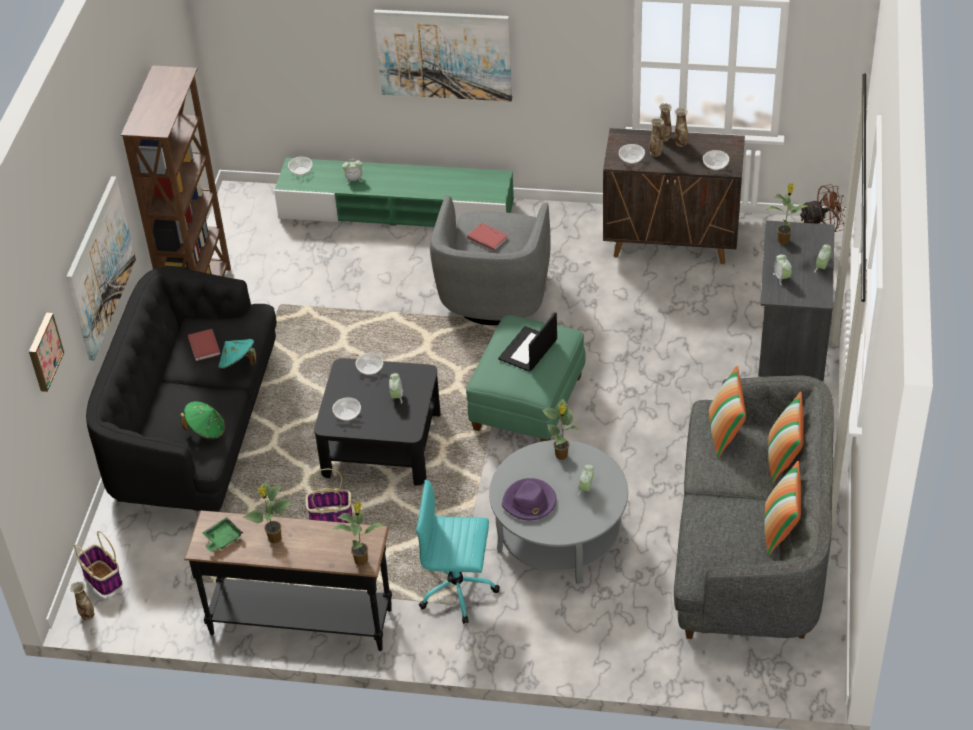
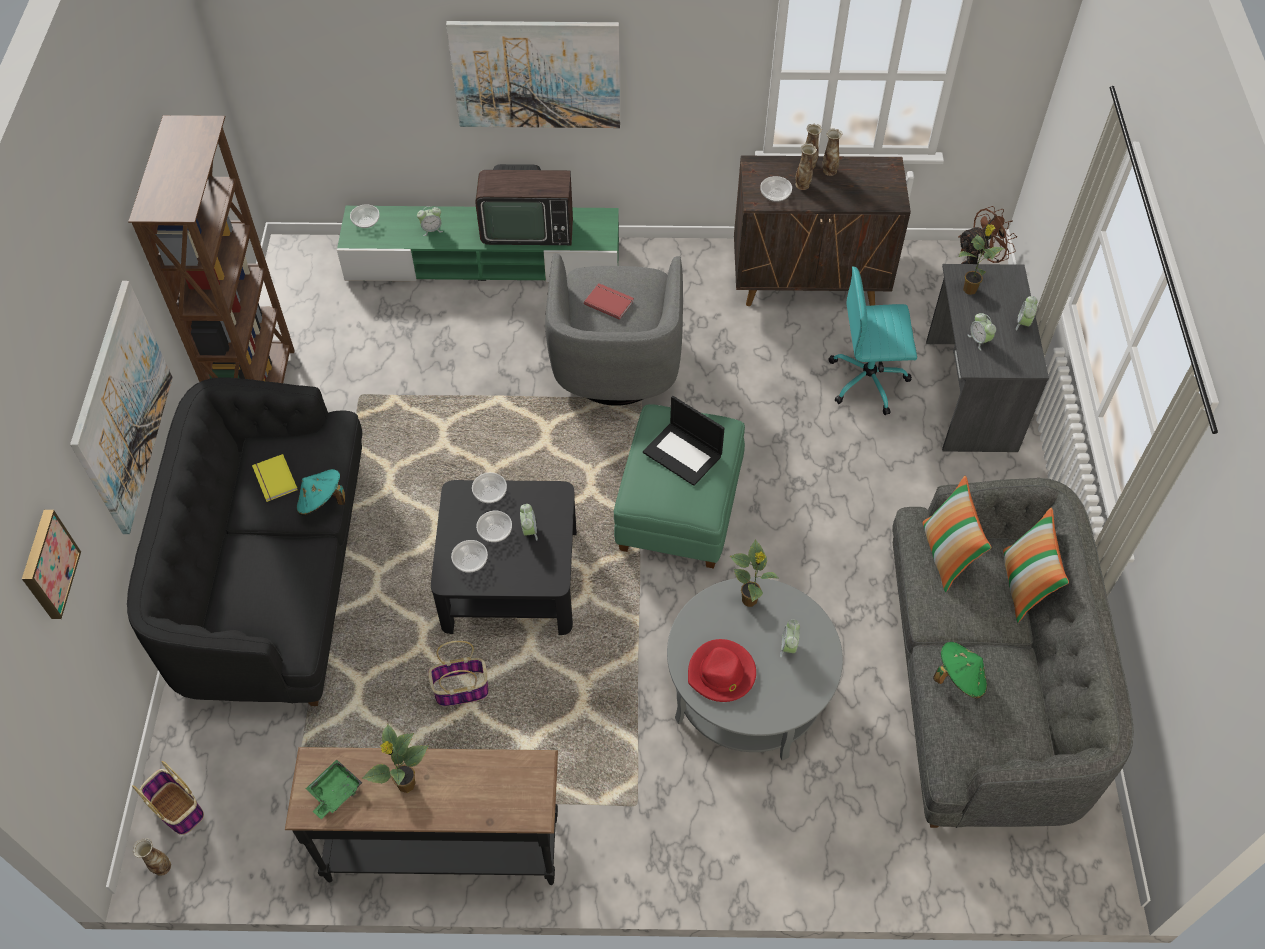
camera: 10 degrees left, 10 degrees up
green hat [180,401,225,439] -> green hat moved to [933,642,987,698]
red book [188,329,221,361] -> yellow book [252,454,298,502]
potted plant [333,502,385,565] -> none
turquoise office chair [416,480,500,624] -> turquoise office chair moved to [829,266,917,415]
laptop [498,313,557,372] -> laptop turned 75 degrees counterclockwise [643,396,725,486]
purple hat [502,478,557,520] -> red hat [688,639,756,702]
bowl [703,150,729,170] -> bowl moved to [476,511,512,542]
pillow [764,461,801,556] -> none
none -> television [475,164,573,245]

